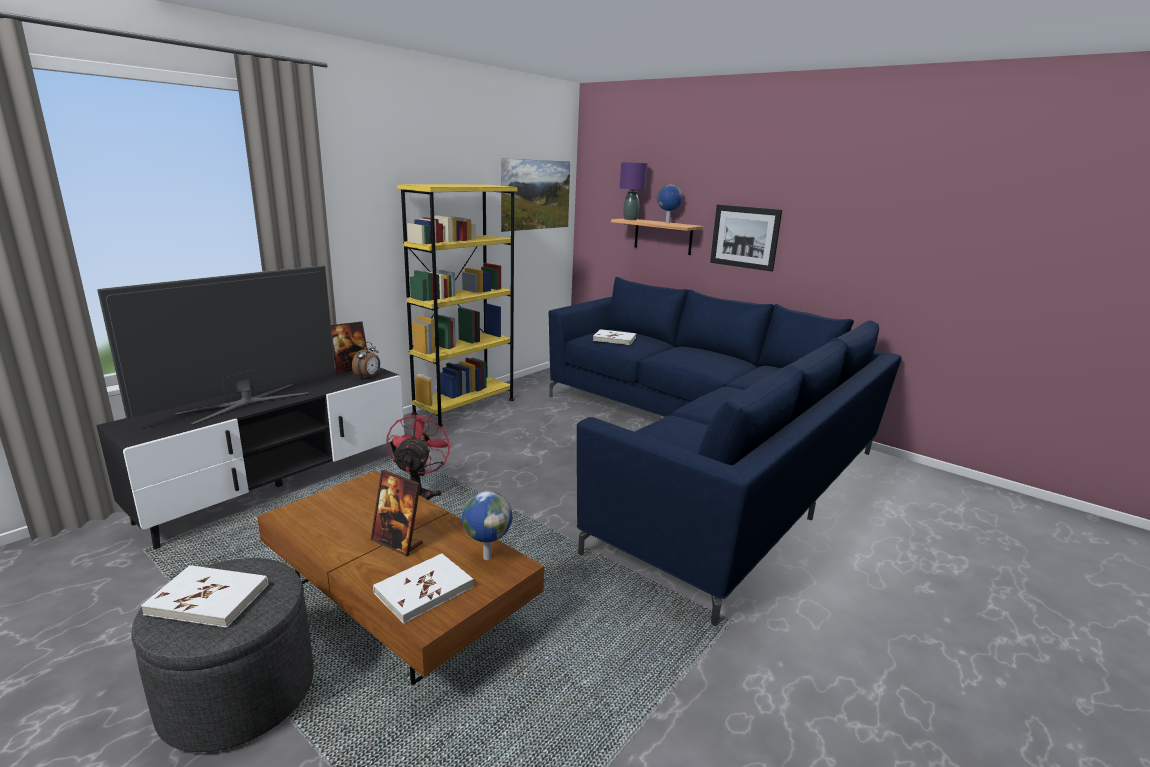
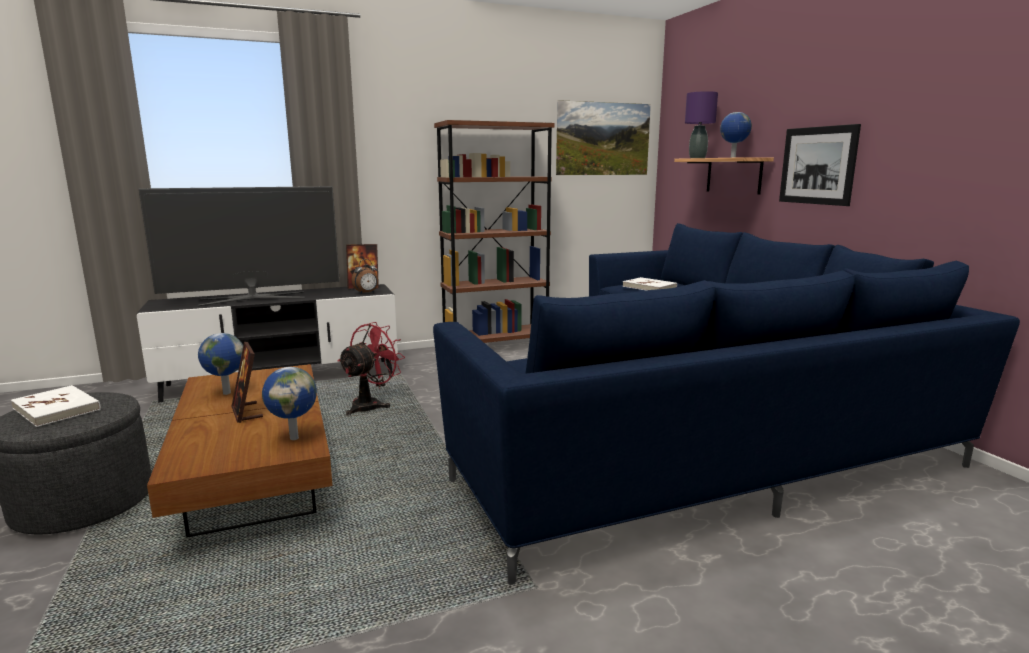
camera: 30 degrees right, 5 degrees down
white book [373,554,474,624] -> none
yellow bookcase [397,184,518,426] -> brown bookcase [434,120,555,343]
none -> globe [198,333,243,395]

